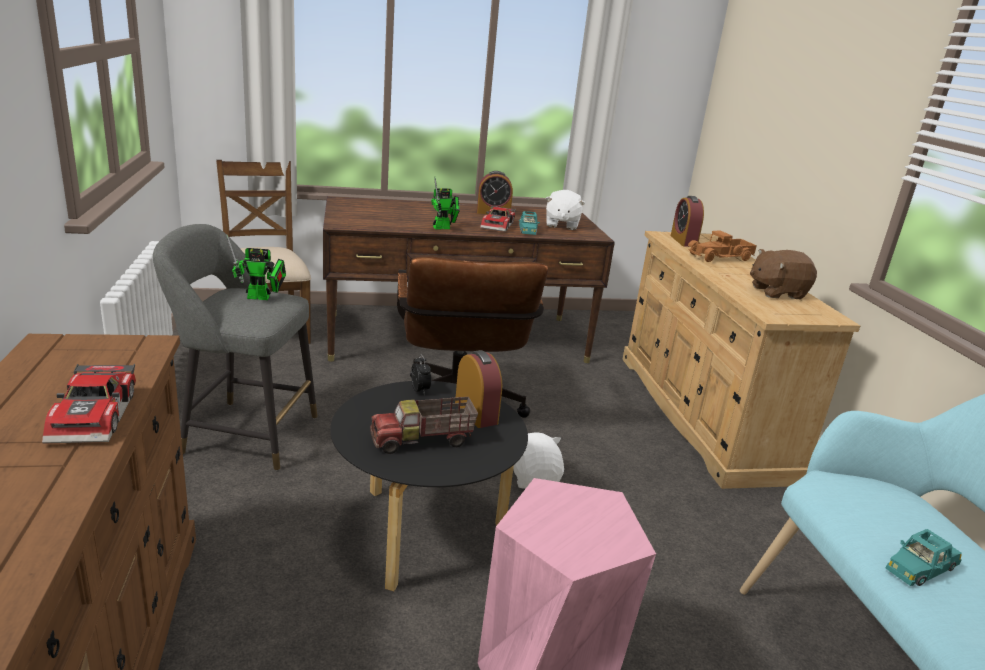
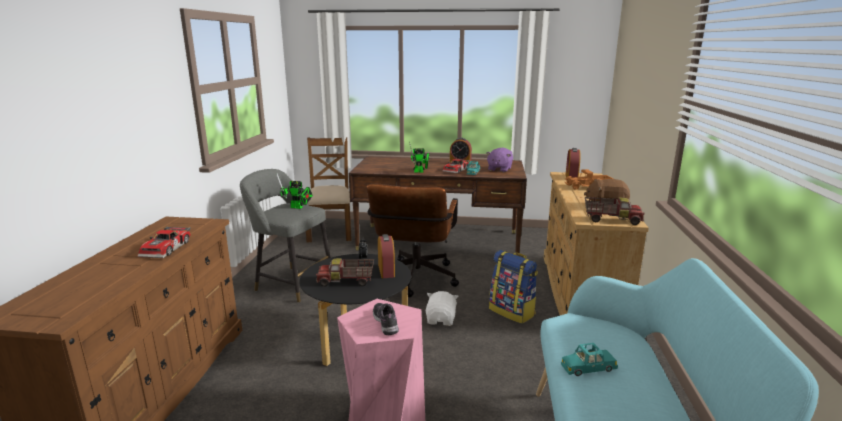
camera: 20 degrees right, 5 degrees down
white plush toy [545,190,585,230] -> purple plush toy [486,148,513,172]
none -> shoe [373,303,399,335]
none -> backpack [489,250,538,324]
none -> toy truck [585,197,644,225]

